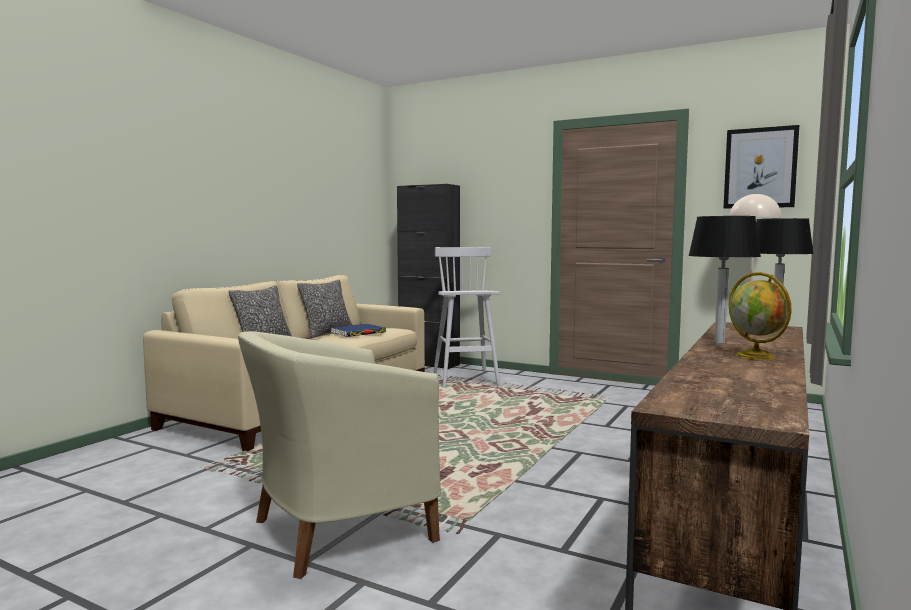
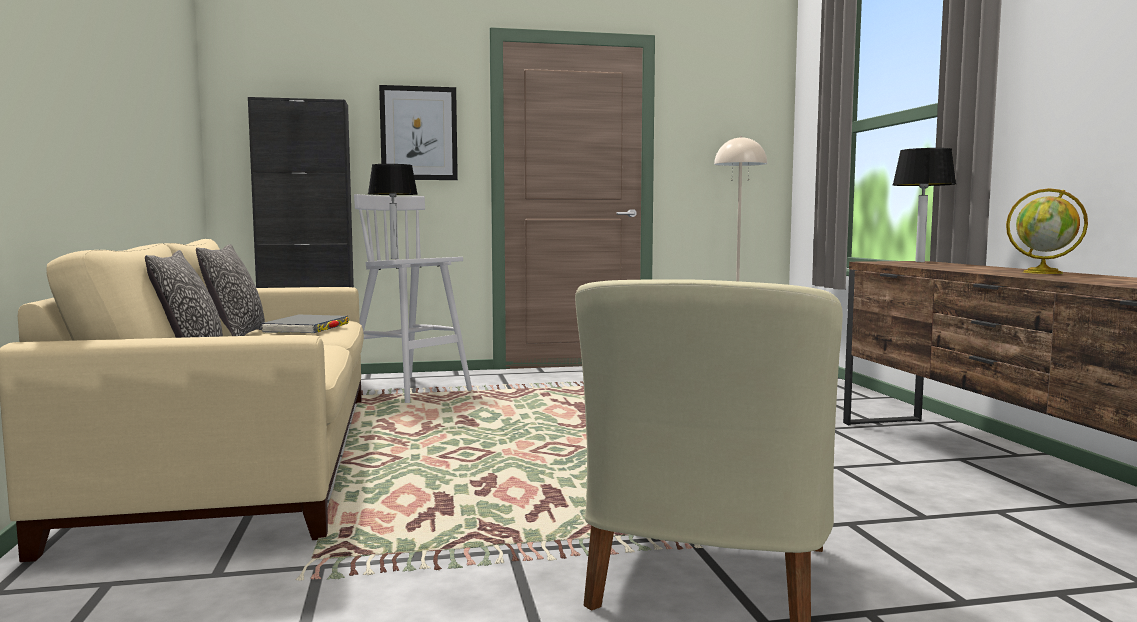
camera: 40 degrees left, 0 degrees up
blue book [331,324,386,337] -> grey book [261,315,349,333]
table lamp [688,216,761,344] -> table lamp moved to [368,164,418,259]
picture [724,125,799,208] -> picture moved to [379,85,458,180]

